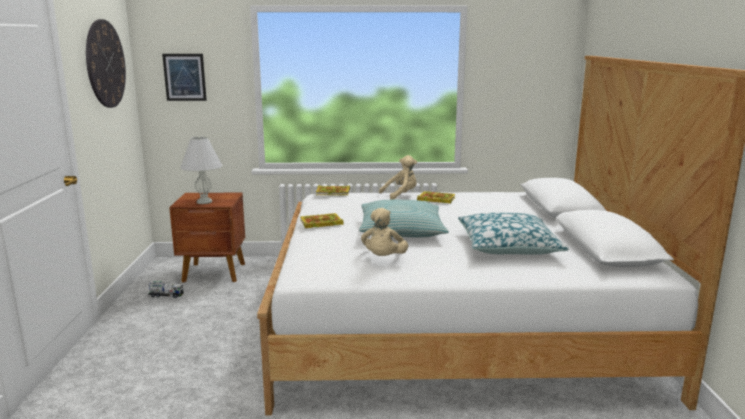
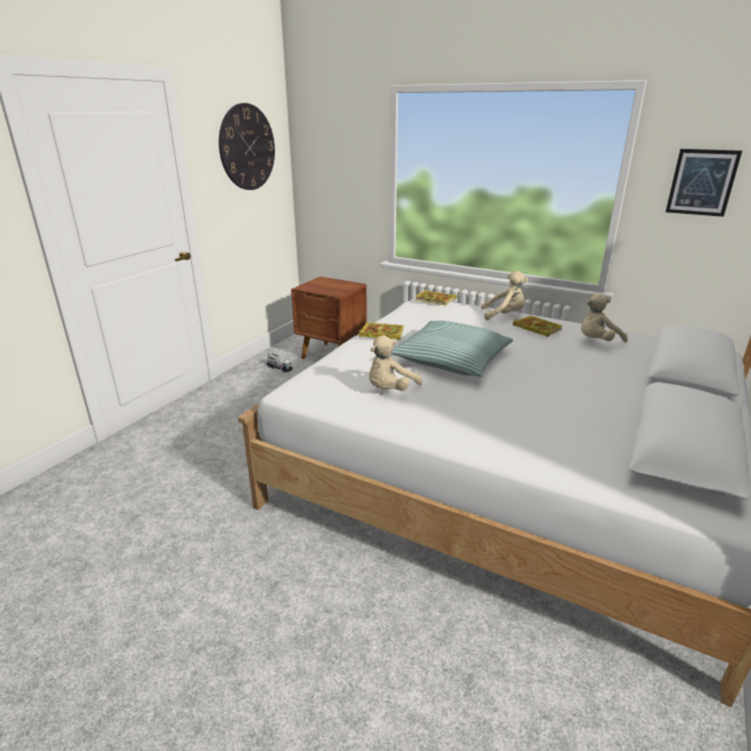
camera: 30 degrees right, 10 degrees up
picture [162,54,207,101] -> picture moved to [666,149,742,217]
white table lamp [180,136,223,204] -> none
pillow [458,213,569,255] -> none
none -> beige plush toy [581,293,628,343]

